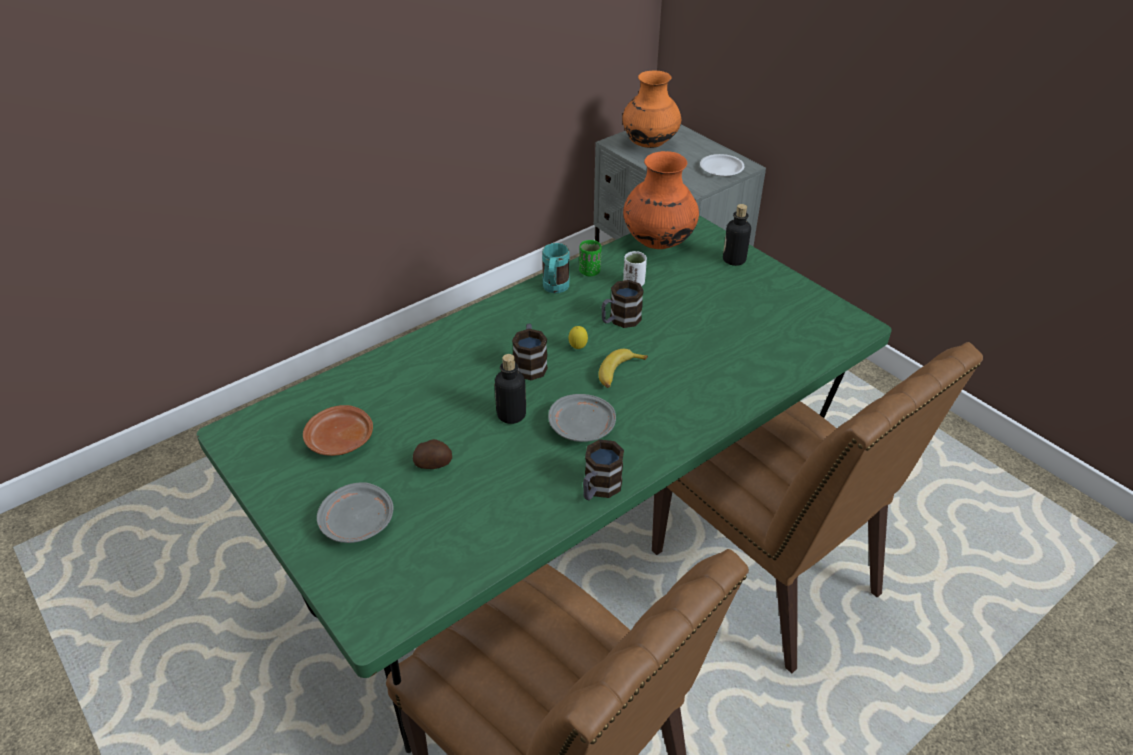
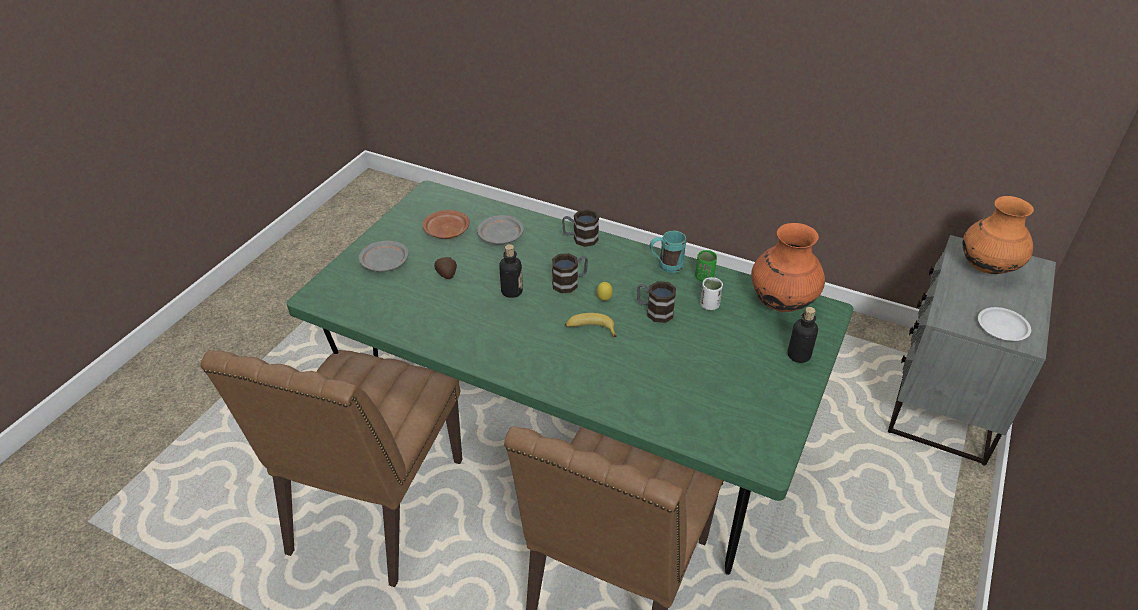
camera: 65 degrees right, 0 degrees up
grey plate [548,394,616,442] -> grey plate moved to [477,215,524,244]
mug [583,439,624,500] -> mug moved to [562,209,599,247]

